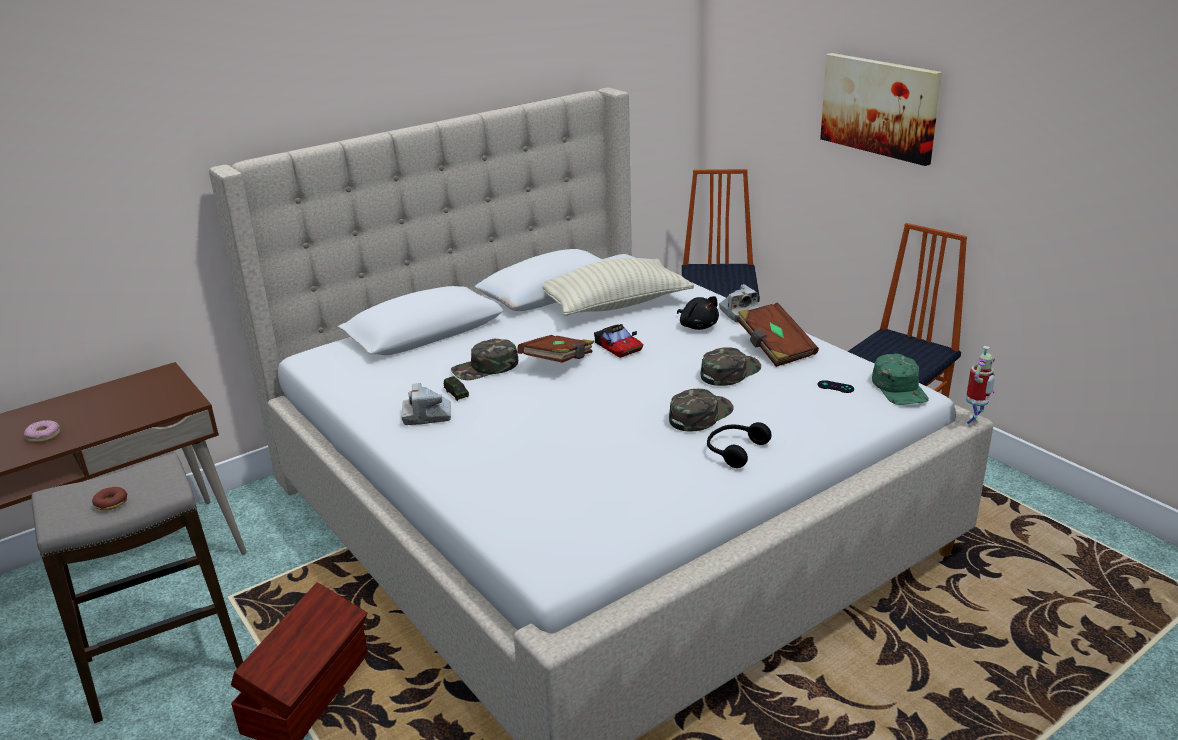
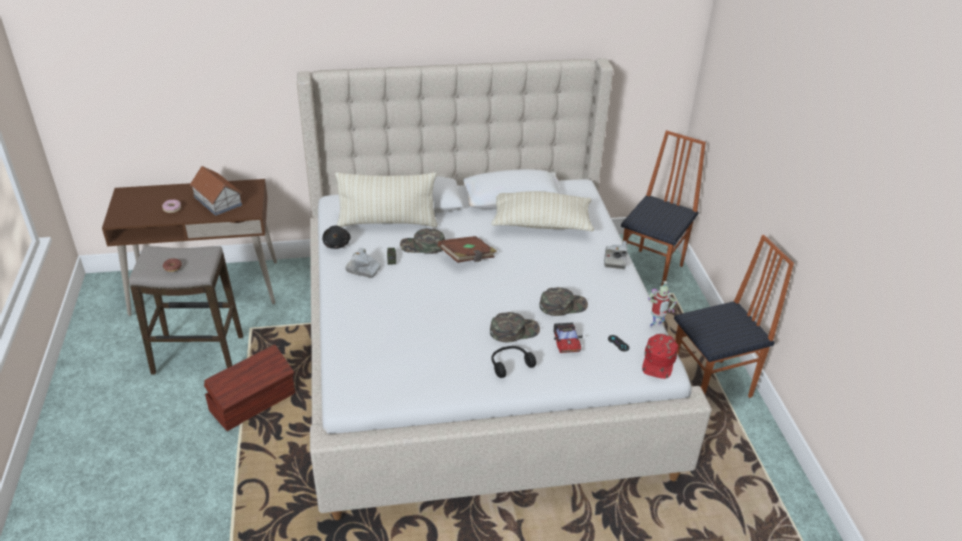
camera: 25 degrees right, 10 degrees up
toy car [594,324,643,358] -> toy car moved to [554,322,583,353]
black plush toy [677,296,719,330] -> black plush toy moved to [322,226,351,249]
brown book [737,303,819,367] -> none
picture [820,53,942,166] -> none
green cap [872,353,929,405] -> red cap [642,334,678,379]
toy robot [966,346,995,428] -> toy robot moved to [648,281,677,328]
none -> toy house [190,166,242,216]
none -> beige pillow [335,172,438,227]

